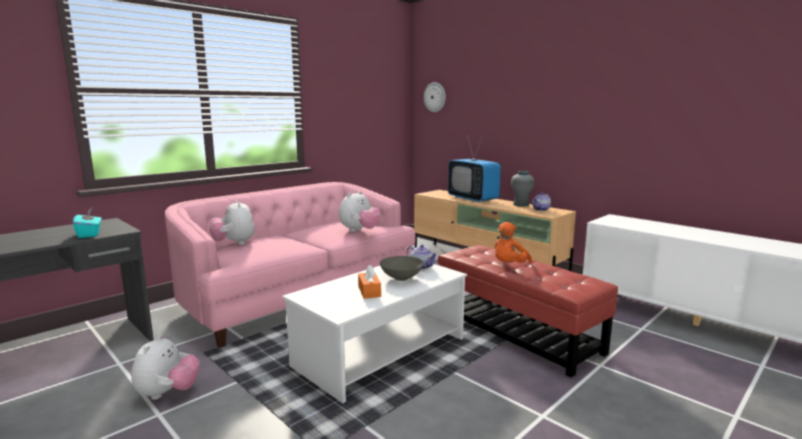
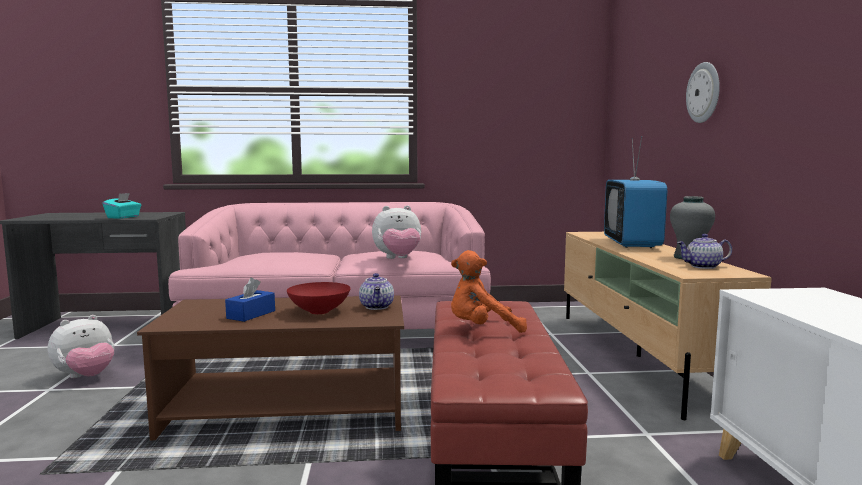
camera: 40 degrees right, 5 degrees down
plush toy [210,200,255,245] -> none
white coffee table [282,264,467,403] -> brown coffee table [137,295,404,440]
orange tissue box [358,265,381,299] -> blue tissue box [225,278,275,322]
grey bowl [380,256,424,281] -> red bowl [287,282,350,314]
wall clock [424,82,446,112] -> wall clock moved to [686,62,720,123]

